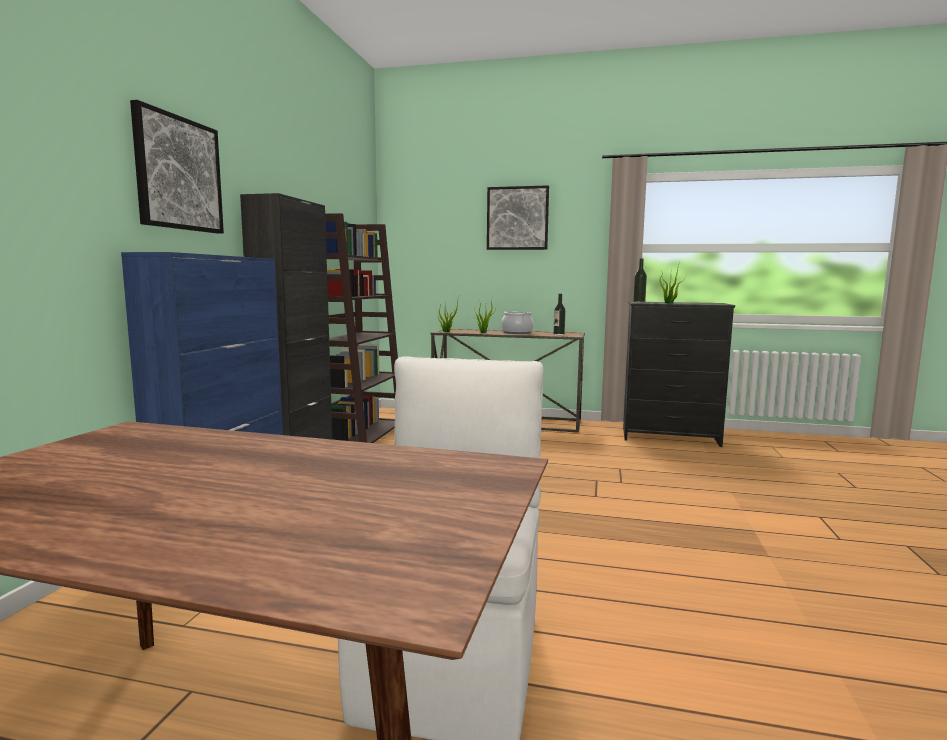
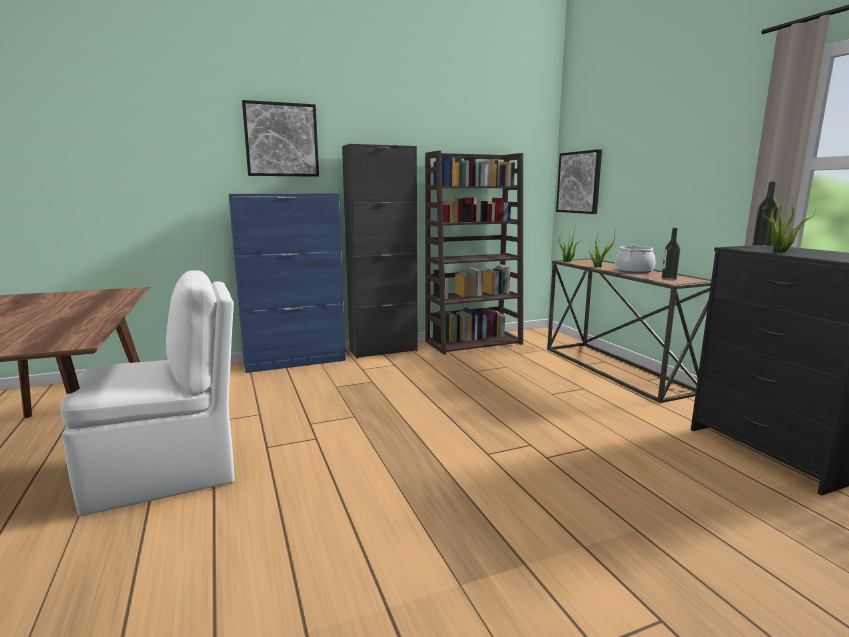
camera: 55 degrees right, 5 degrees up
picture [487,185,549,250] -> picture moved to [556,149,602,214]

